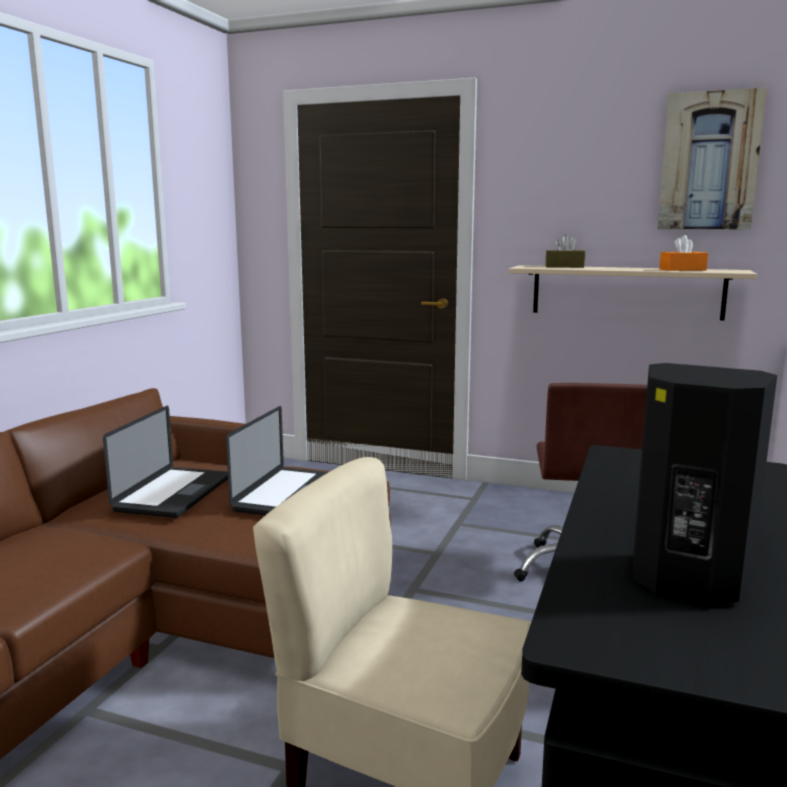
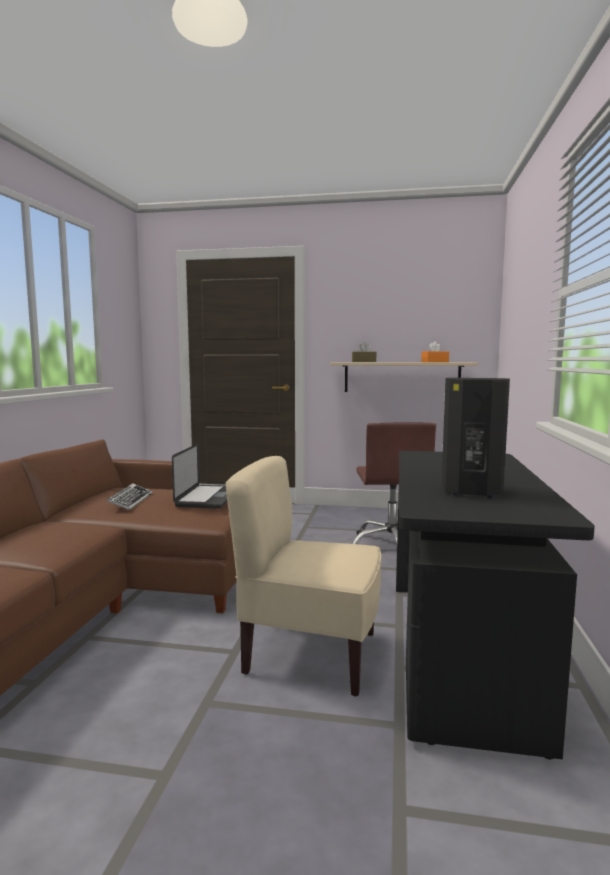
camera: 10 degrees left, 5 degrees down
laptop [103,406,228,518] -> keyboard [107,483,152,510]
picture [658,88,767,229] -> none

